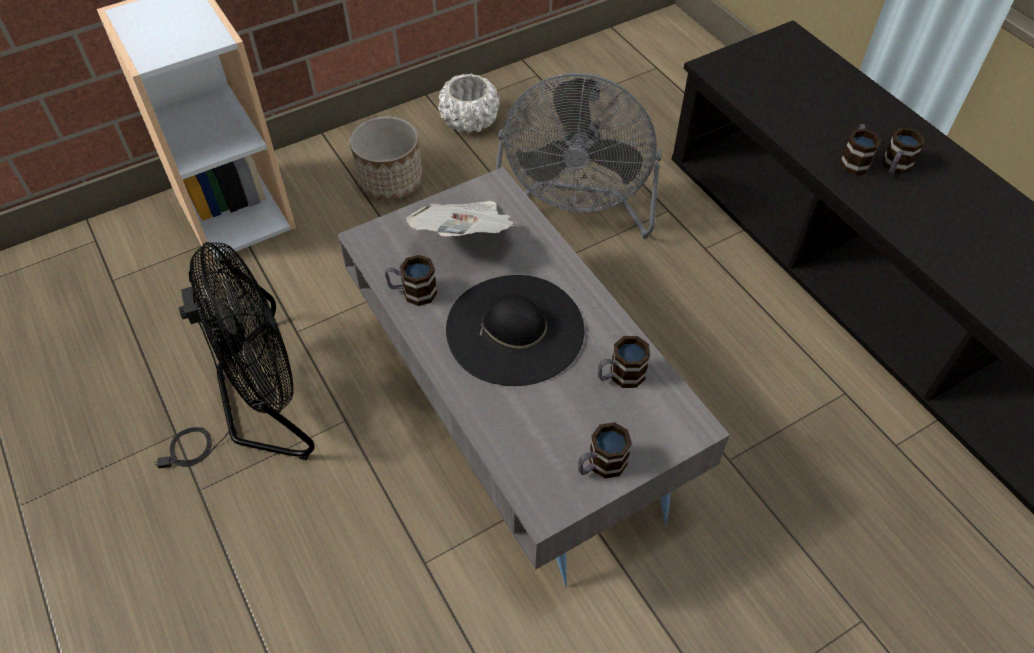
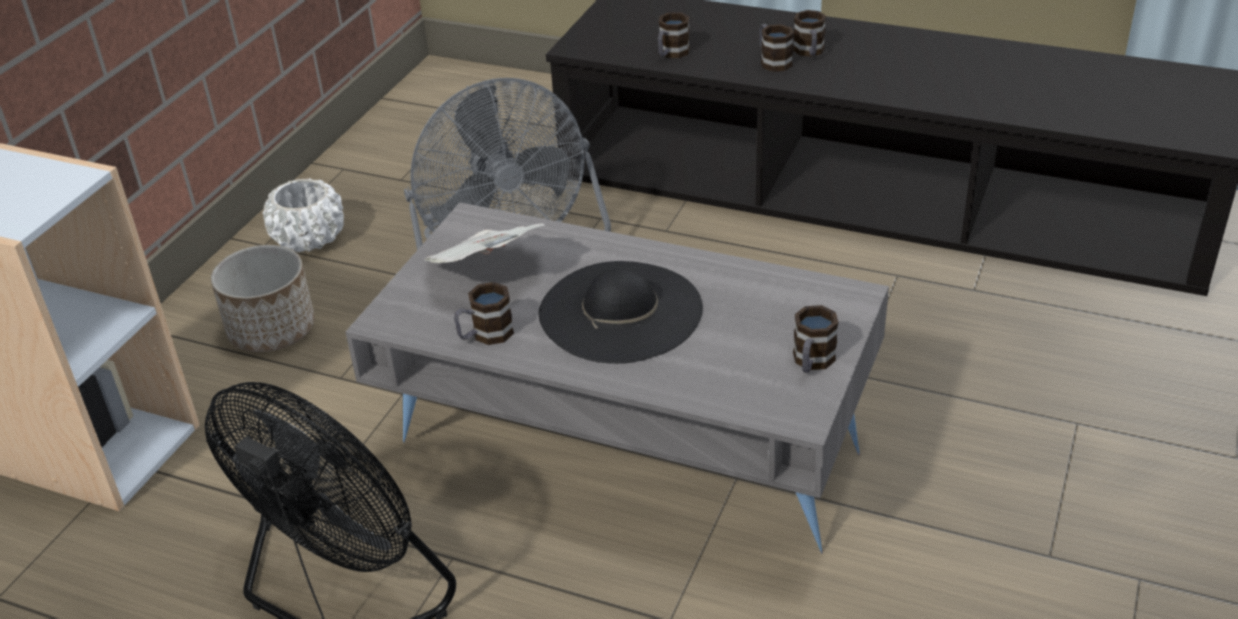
camera: 35 degrees left, 15 degrees down
mug [598,336,650,388] -> mug moved to [658,12,690,58]

